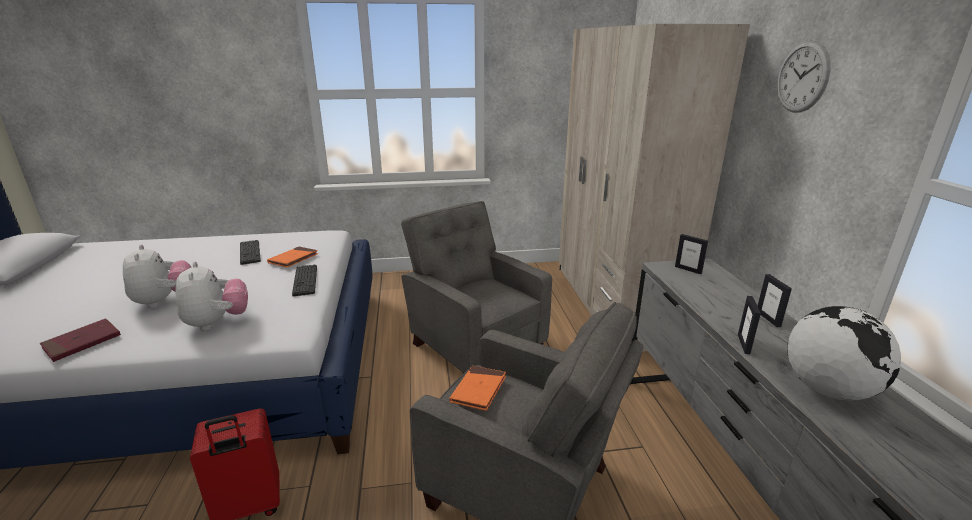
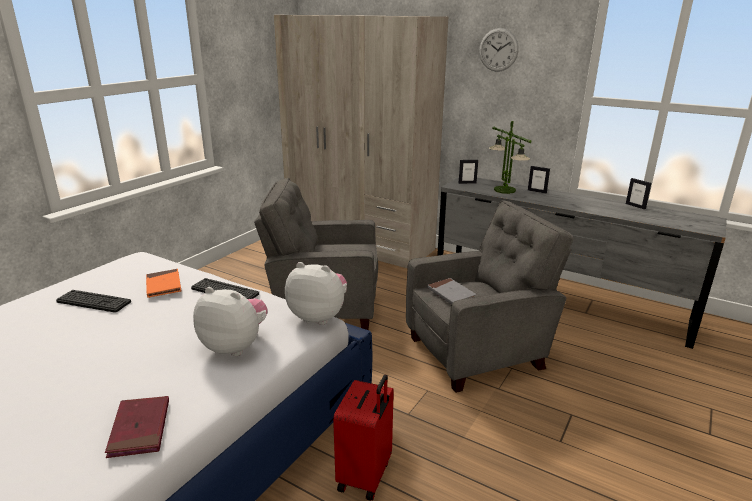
camera: 50 degrees left, 0 degrees up
plush toy [123,244,191,308] -> plush toy moved to [285,262,347,325]
orange book [449,366,506,411] -> grey book [427,278,477,304]
picture frame [738,296,761,354] -> picture frame moved to [626,178,651,209]
globe [787,306,901,401] -> none
none -> table lamp [489,121,532,194]

